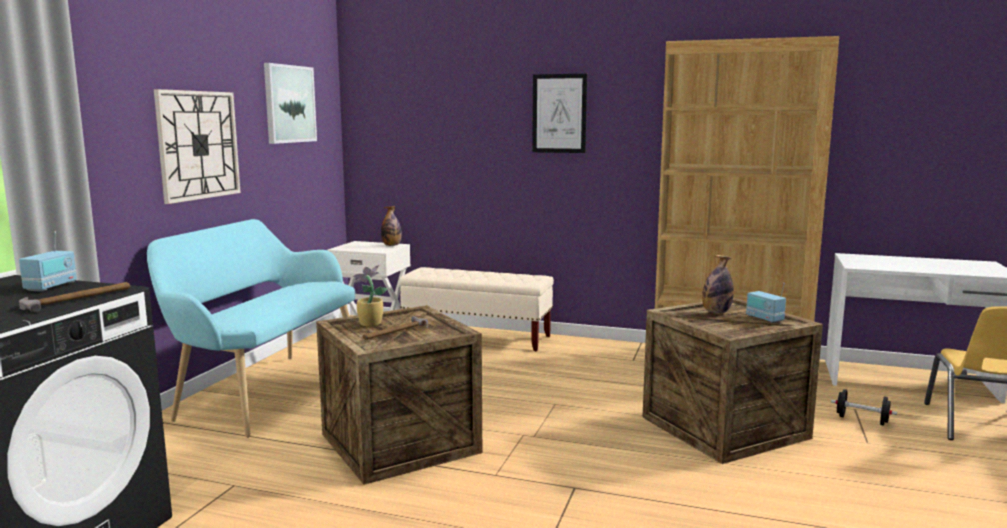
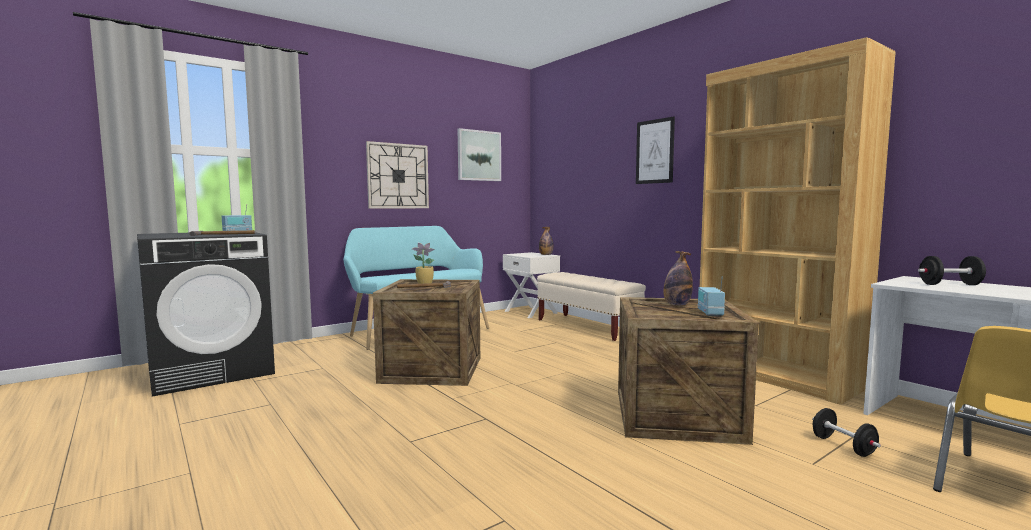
camera: 35 degrees right, 5 degrees down
none -> black dumbbell [918,256,986,285]

